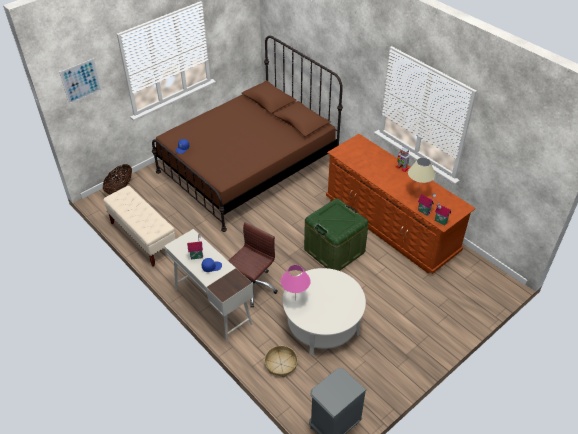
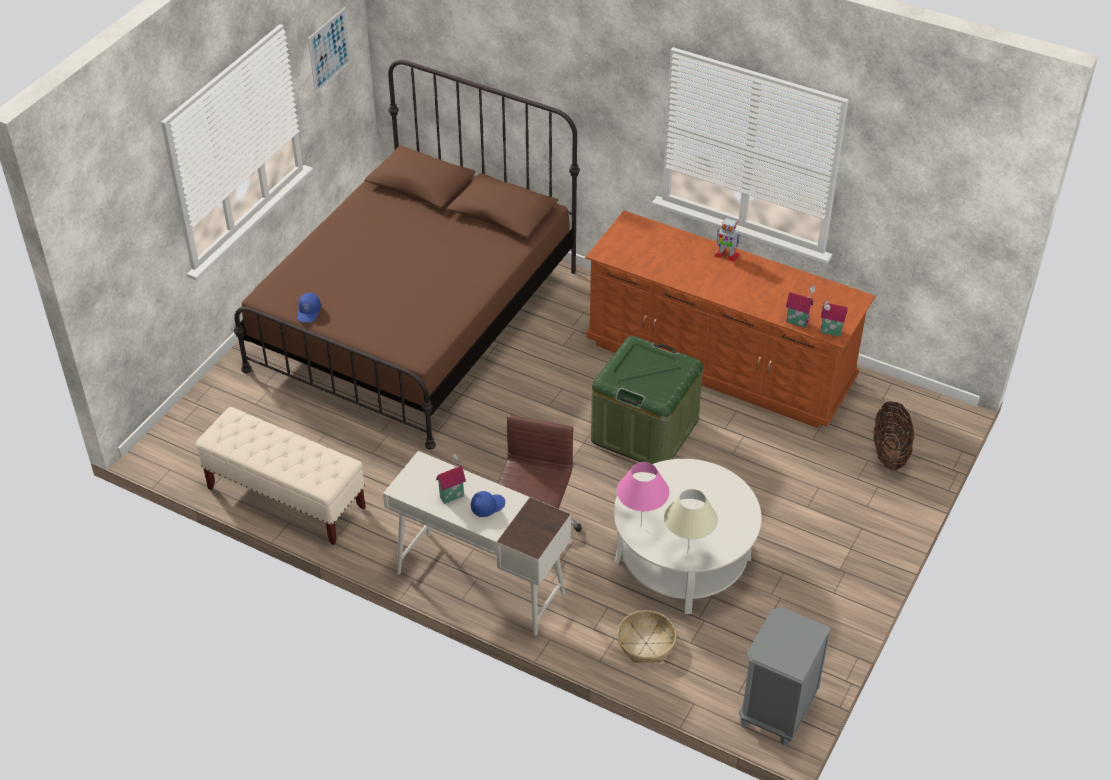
camera: 20 degrees left, 0 degrees up
picture [59,58,102,104] -> picture moved to [308,7,351,94]
basket [103,164,132,194] -> basket moved to [873,401,914,470]
beige table lamp [408,158,435,191] -> beige table lamp moved to [664,489,718,554]

